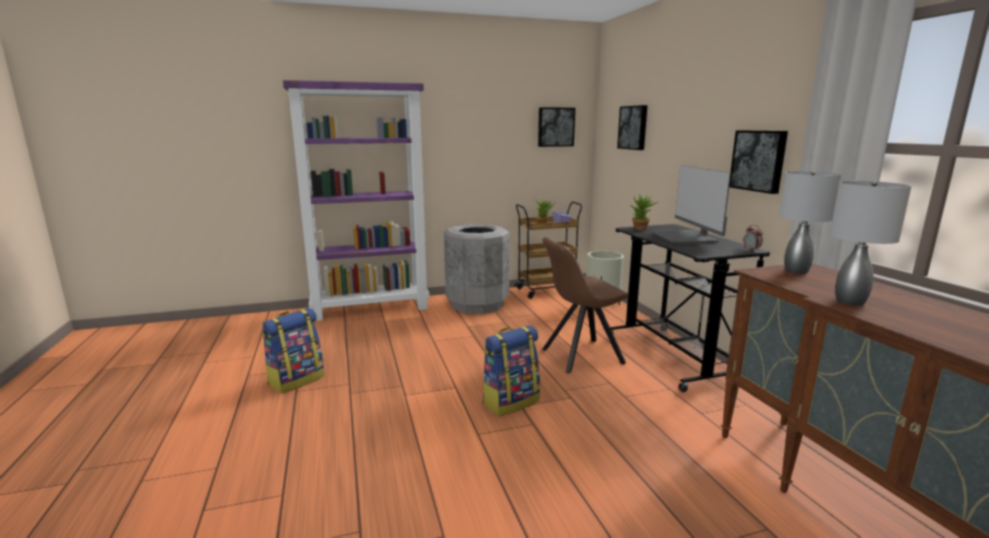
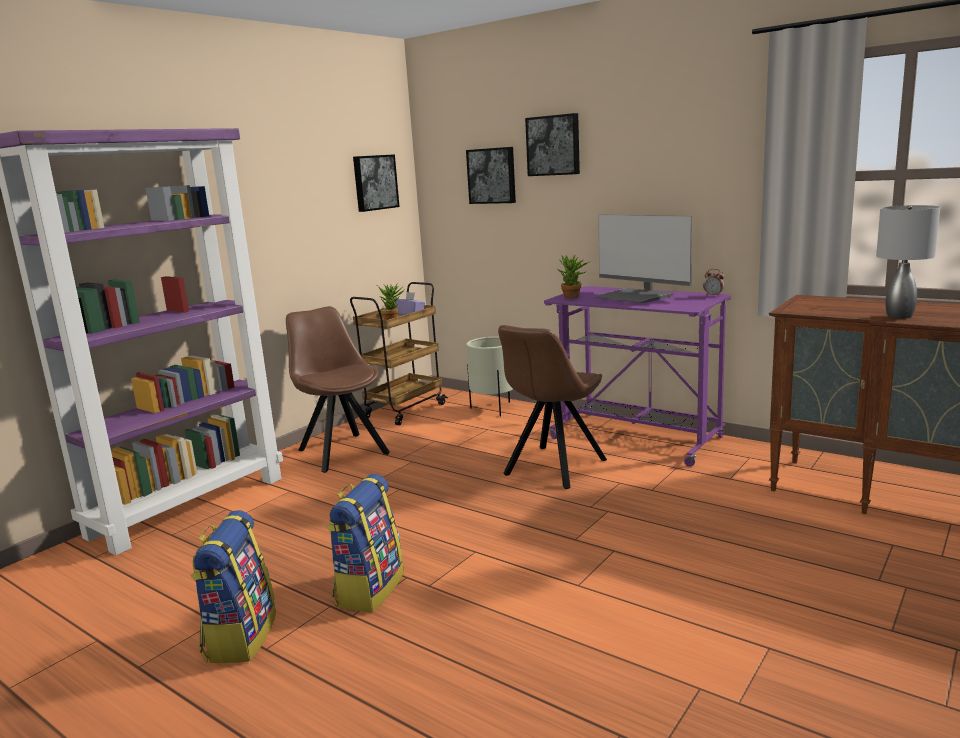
camera: 35 degrees left, 0 degrees up
grey trash can [444,224,510,314] -> brown chair [286,306,390,473]
backpack [483,326,540,417] -> backpack moved to [327,474,404,612]
black desk [610,224,770,392] -> purple desk [544,286,731,466]
picture [729,130,788,194] -> picture moved to [525,113,580,176]
grey table lamp [779,171,842,274] -> none

